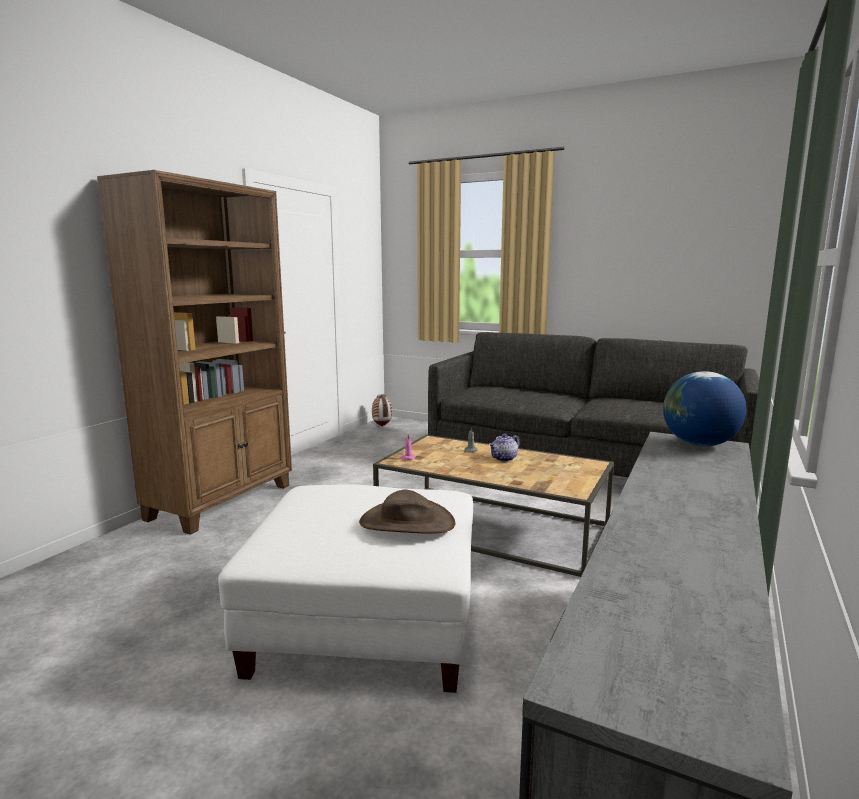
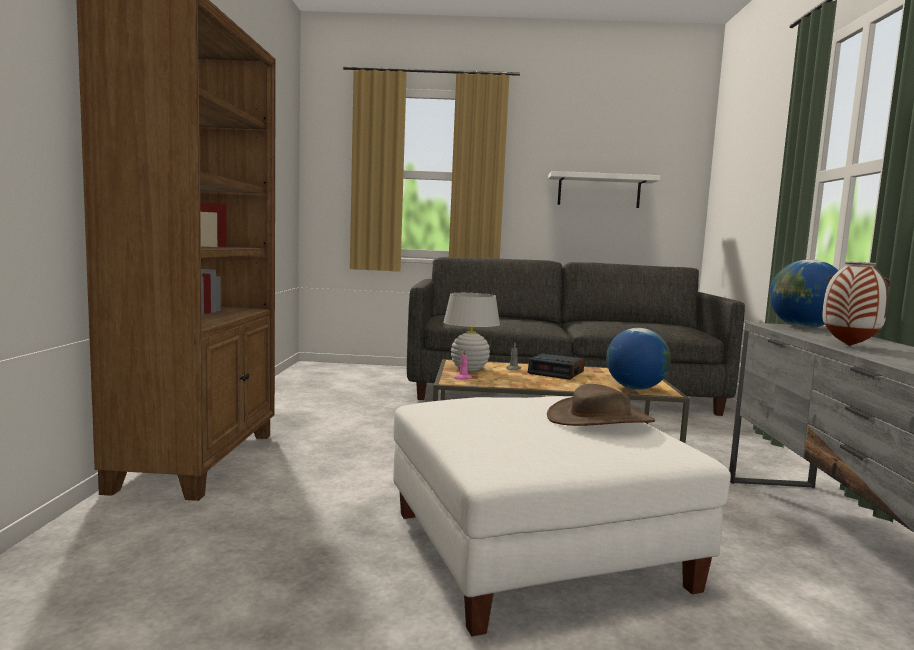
camera: 25 degrees left, 5 degrees down
vase [372,395,392,426] -> vase moved to [822,261,891,346]
teapot [489,433,520,462] -> alarm clock [528,353,585,380]
none -> white table lamp [443,293,500,371]
none -> white shelf [548,171,660,208]
none -> globe [606,328,671,390]

